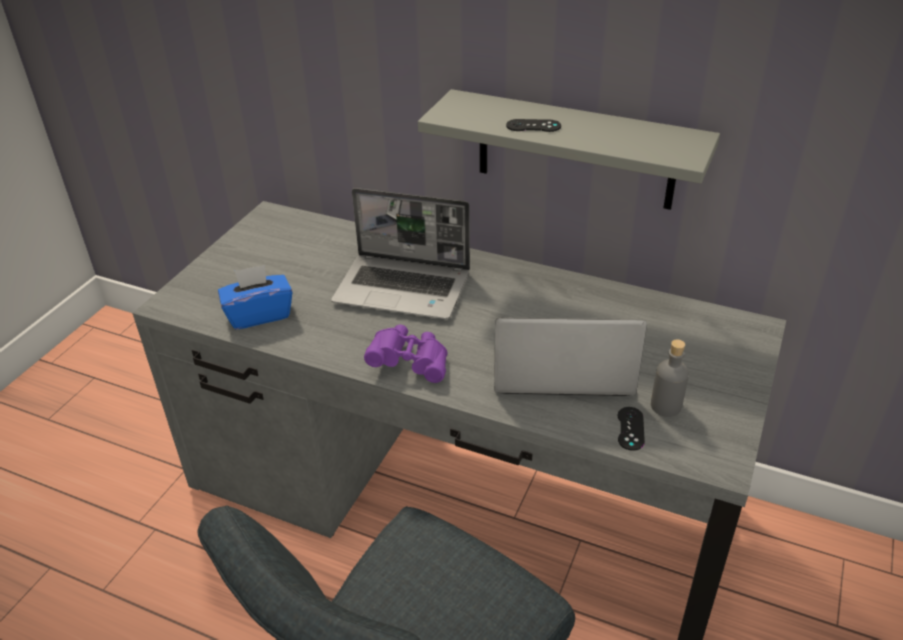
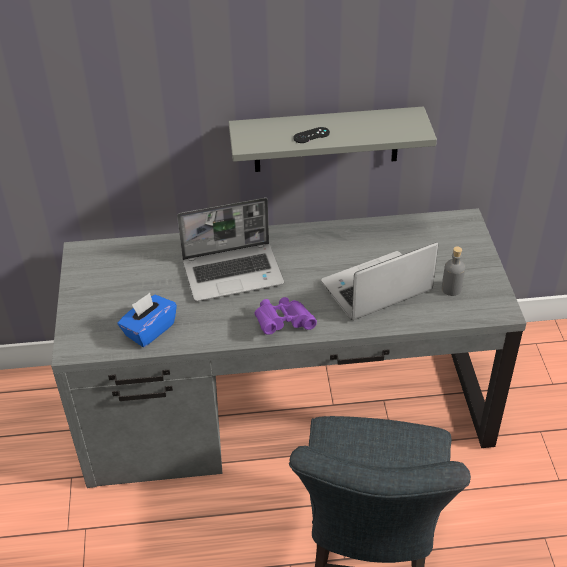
camera: 30 degrees left, 5 degrees up
black game controller [618,407,645,451] -> none

